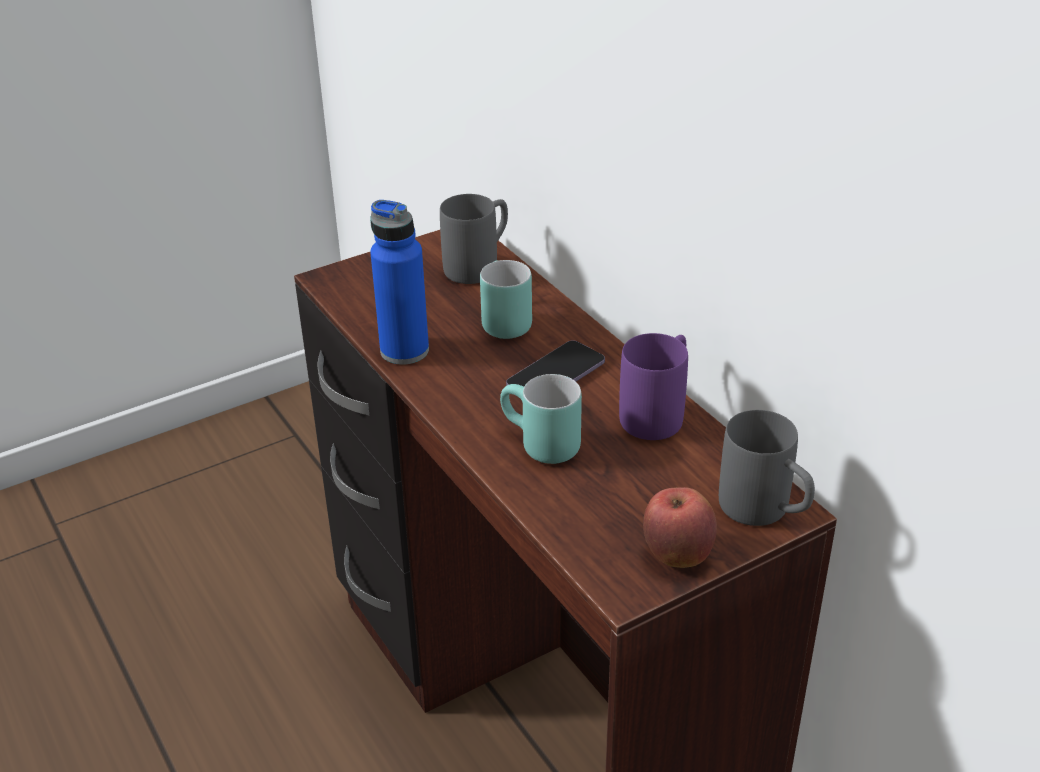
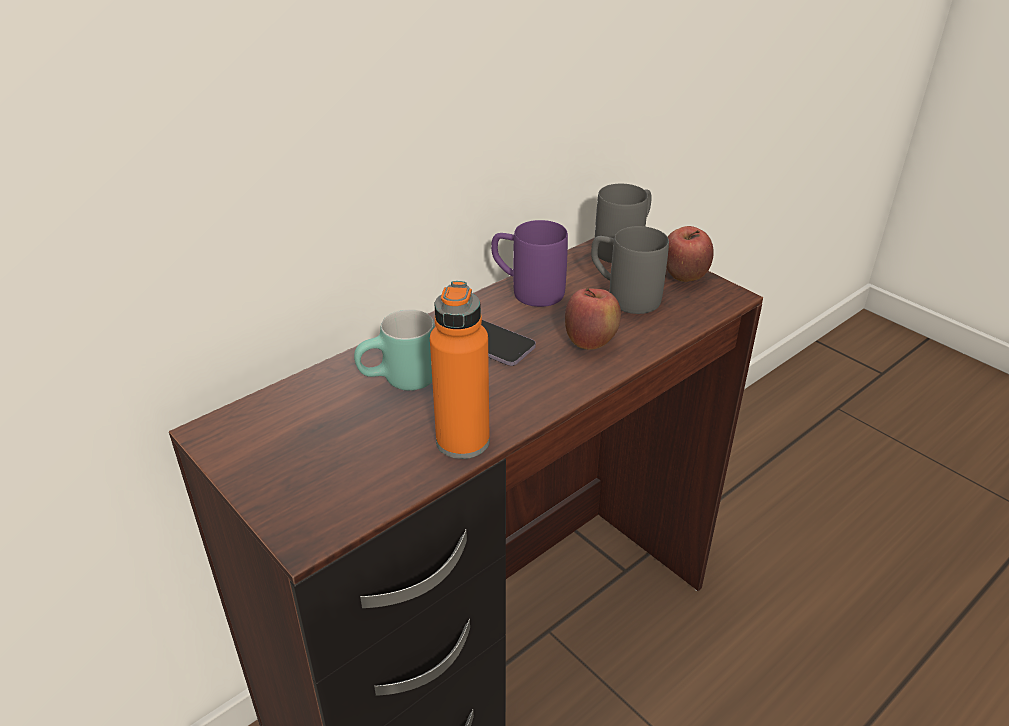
camera: 100 degrees left, 0 degrees up
blue bottle [370,200,429,364] -> orange bottle [430,281,490,459]
grey mug [440,194,508,284] -> grey mug moved to [591,226,669,314]
turquoise mug [500,374,582,464] -> apple [565,288,621,349]

